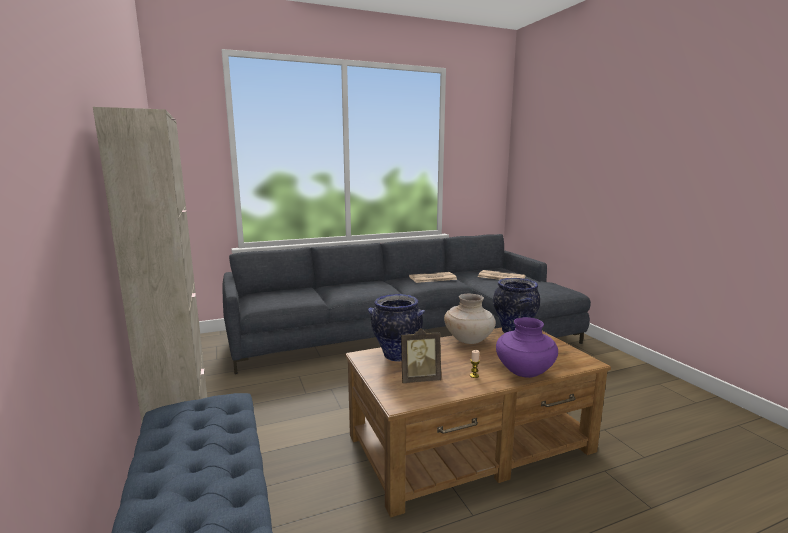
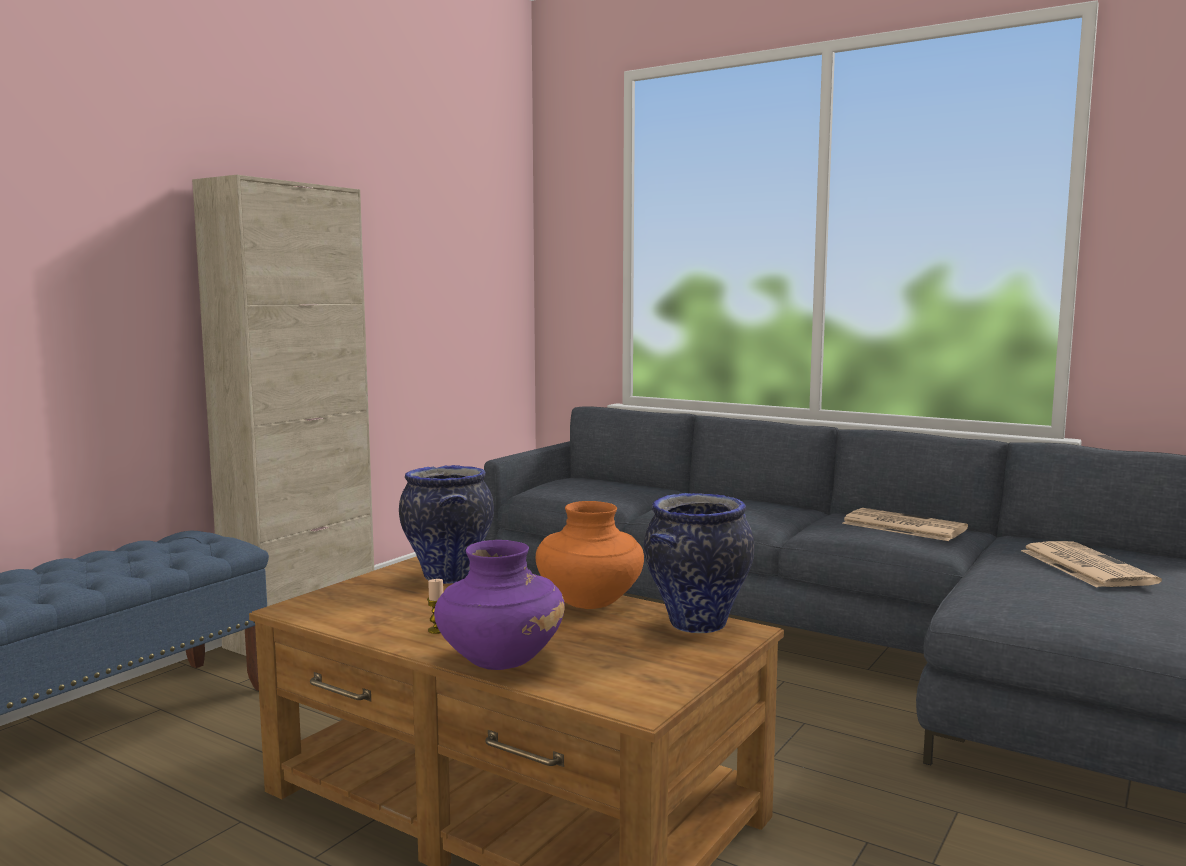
camera: 55 degrees right, 5 degrees down
picture frame [401,328,441,383] -> none
beige vase [444,294,496,344] -> orange vase [535,501,644,609]

